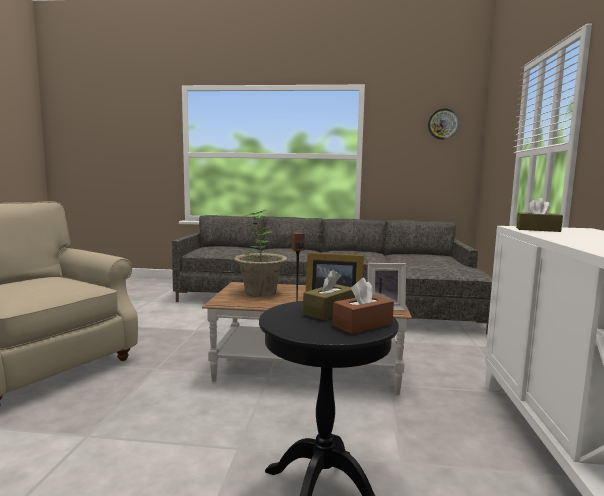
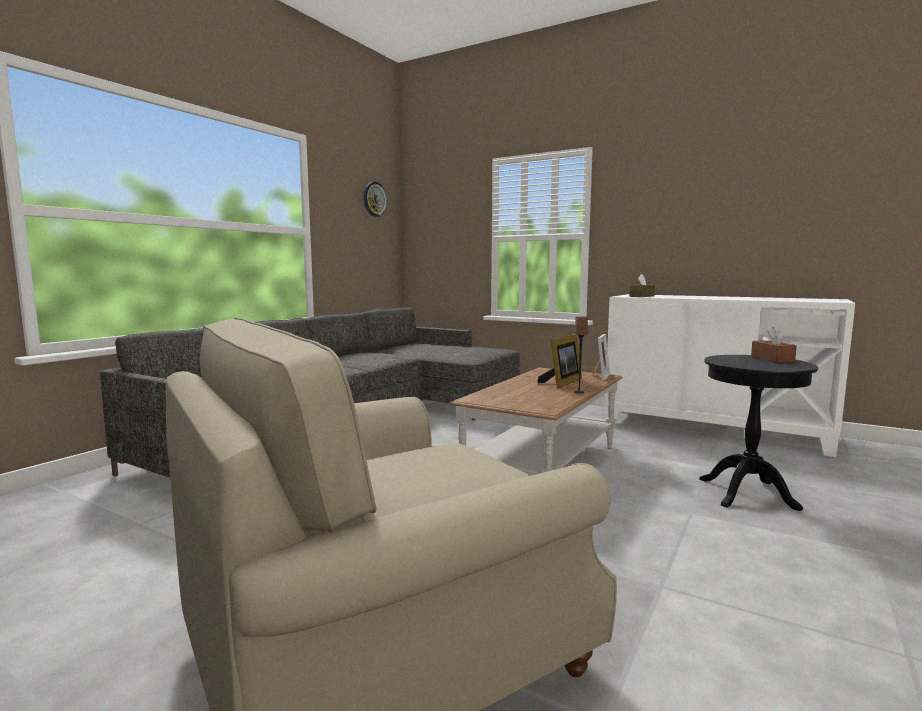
camera: 65 degrees left, 0 degrees up
potted plant [234,210,287,296] -> none
brown tissue box [303,269,355,320] -> none

